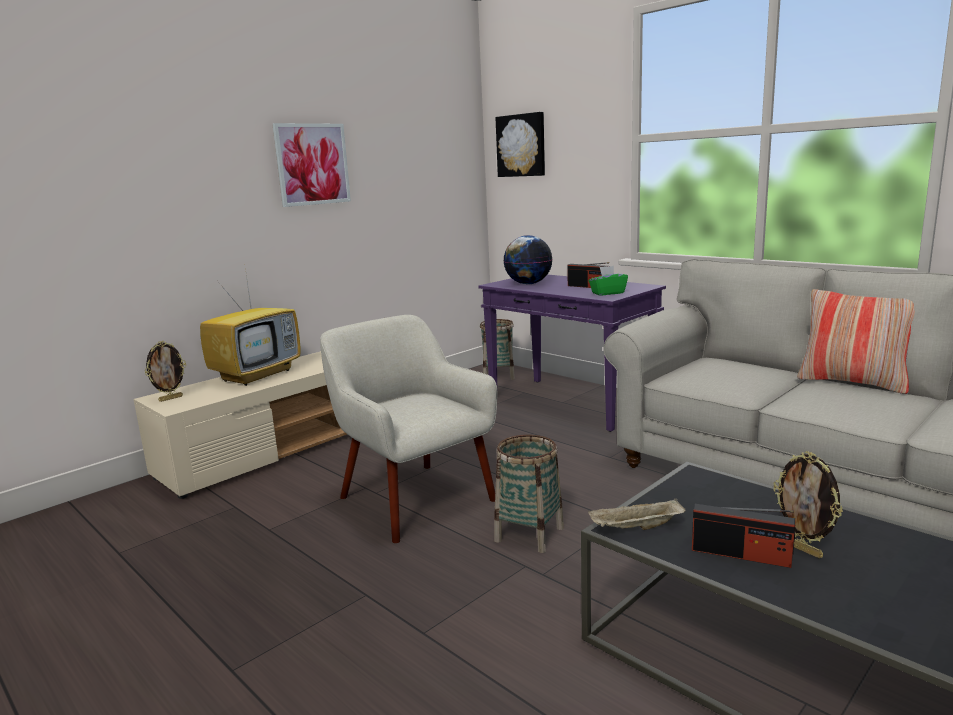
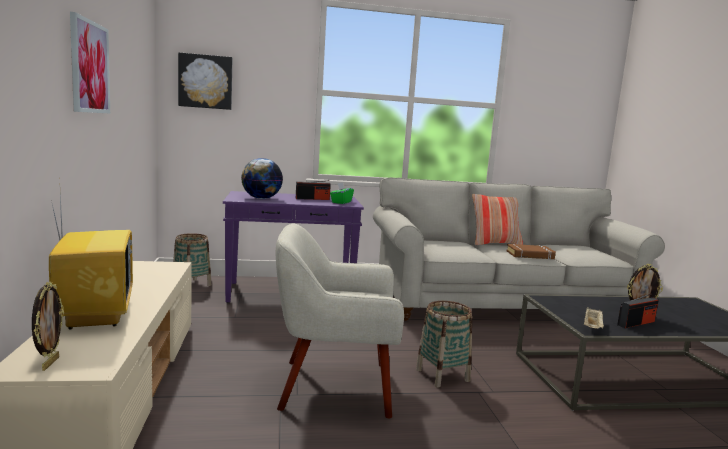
camera: 55 degrees left, 5 degrees down
none -> brown book [506,244,556,260]

